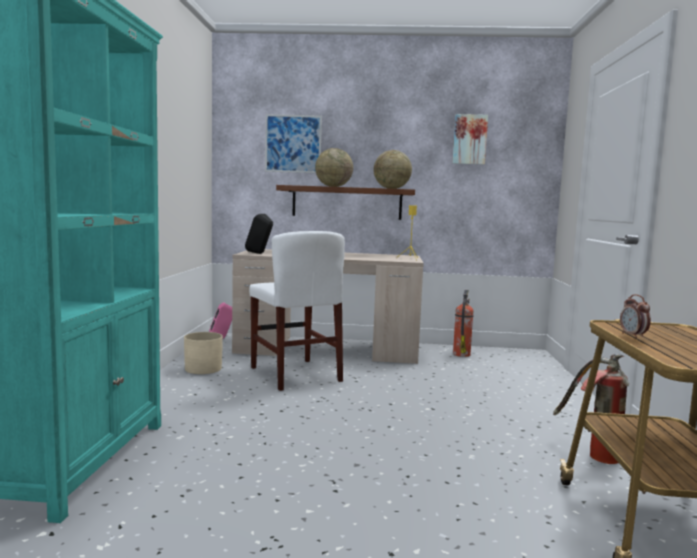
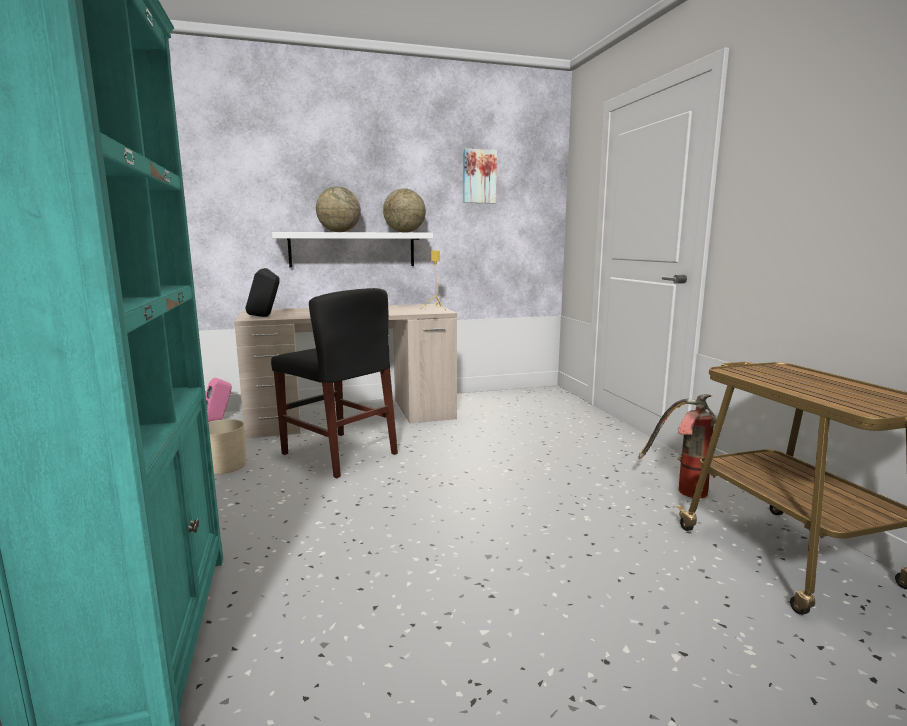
camera: 20 degrees left, 5 degrees up
white chair [249,231,345,391] -> black chair [271,288,398,478]
picture [265,114,322,173] -> none
brown shelf [276,185,415,220] -> white shelf [272,232,433,268]
fire extinguisher [453,290,473,357] -> none
alarm clock [620,294,651,338] -> none

